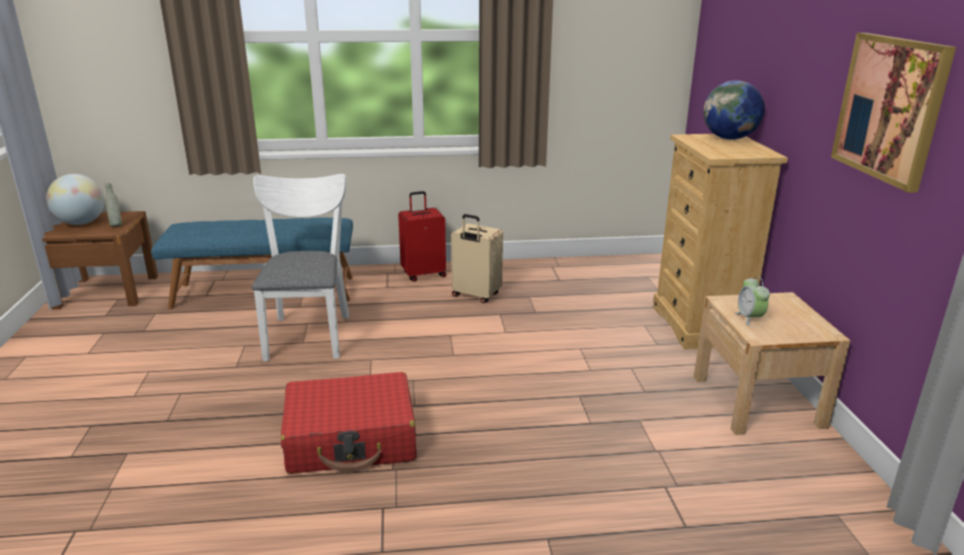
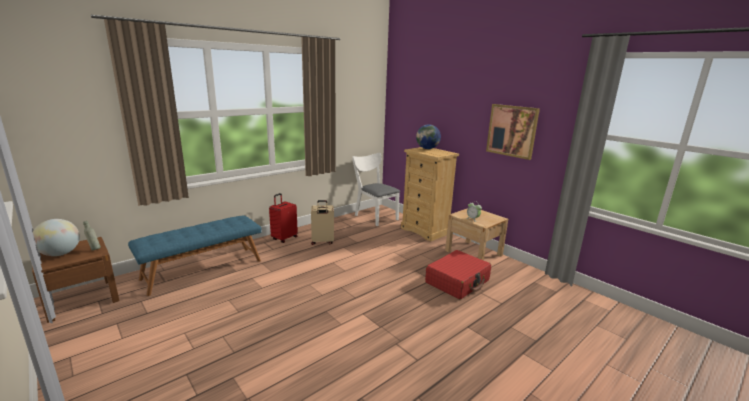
camera: 35 degrees left, 5 degrees down
white chair [252,174,350,361] -> white chair moved to [352,153,400,226]
red suitcase [281,372,417,474] -> red suitcase moved to [425,250,491,299]

